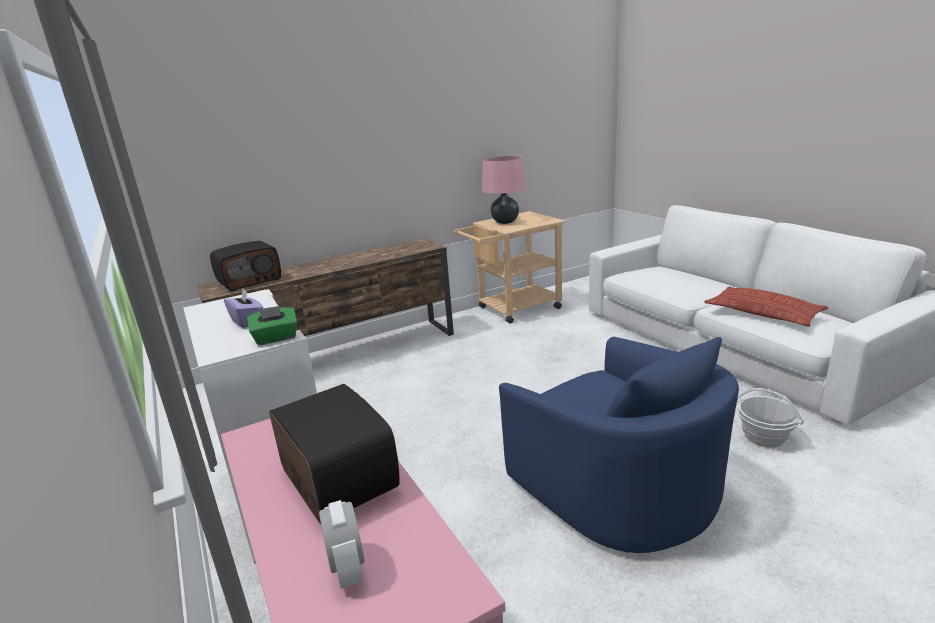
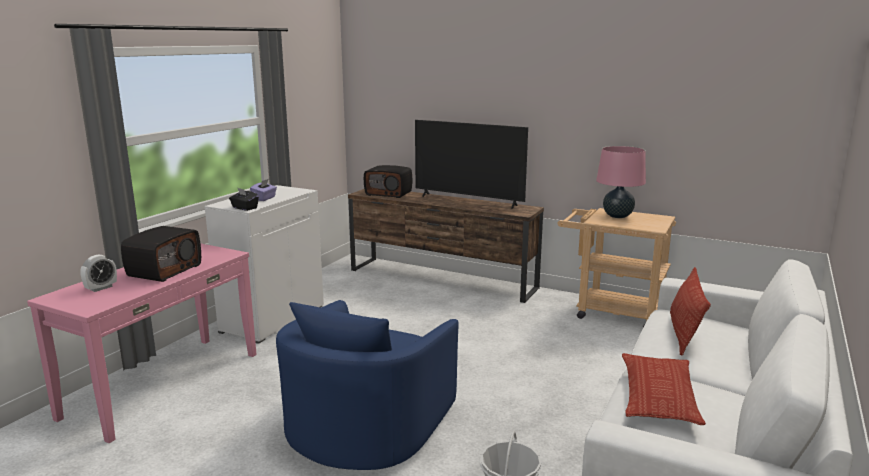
camera: 55 degrees right, 5 degrees down
green tissue box [247,306,297,345] -> black tissue box [229,188,259,211]
none -> television [415,120,528,209]
none -> pillow [670,267,711,355]

